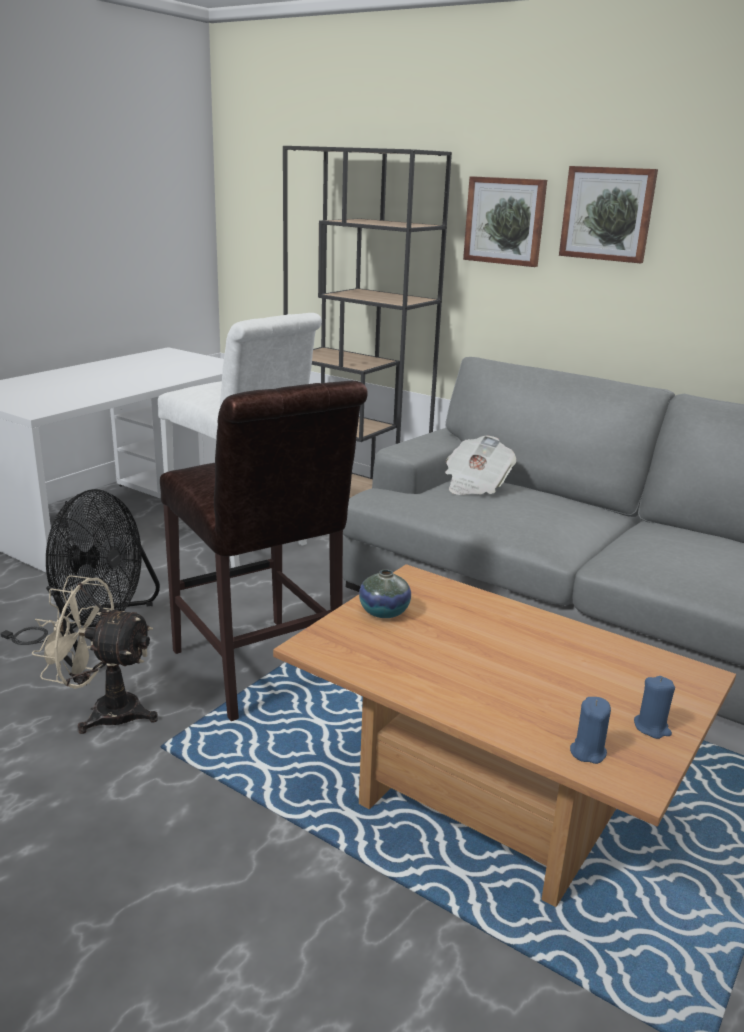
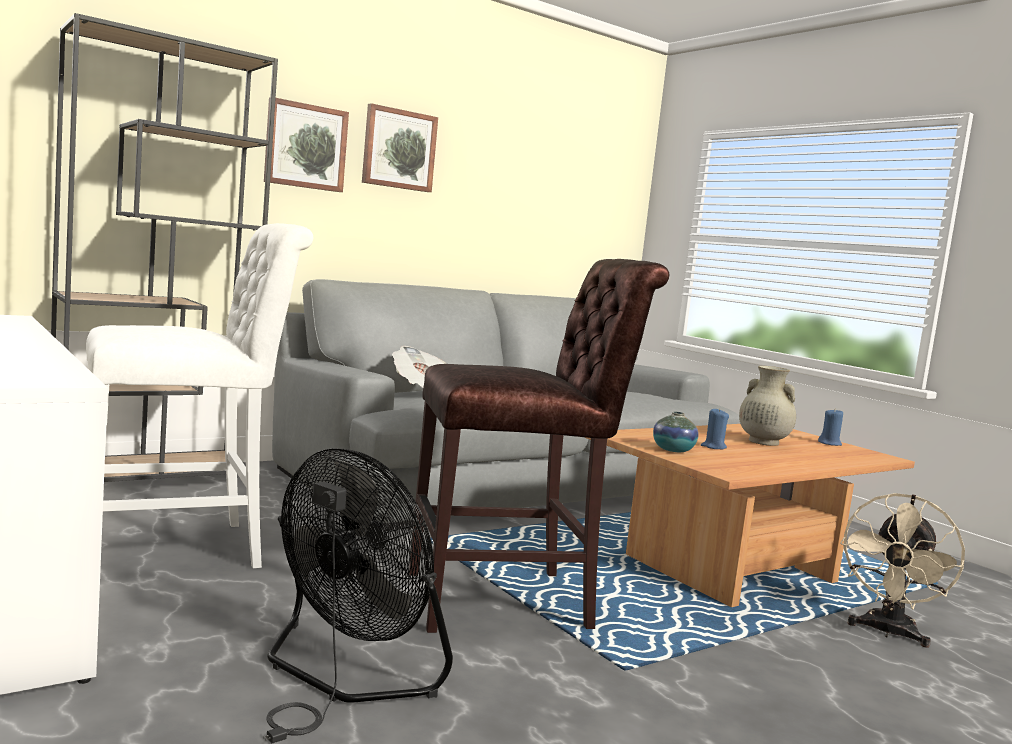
camera: 70 degrees left, 15 degrees down
beige fan [32,575,158,734] -> beige fan moved to [840,493,965,648]
blue candle [570,697,611,764] -> blue candle moved to [701,408,729,450]
none -> beige vase [739,366,796,446]

